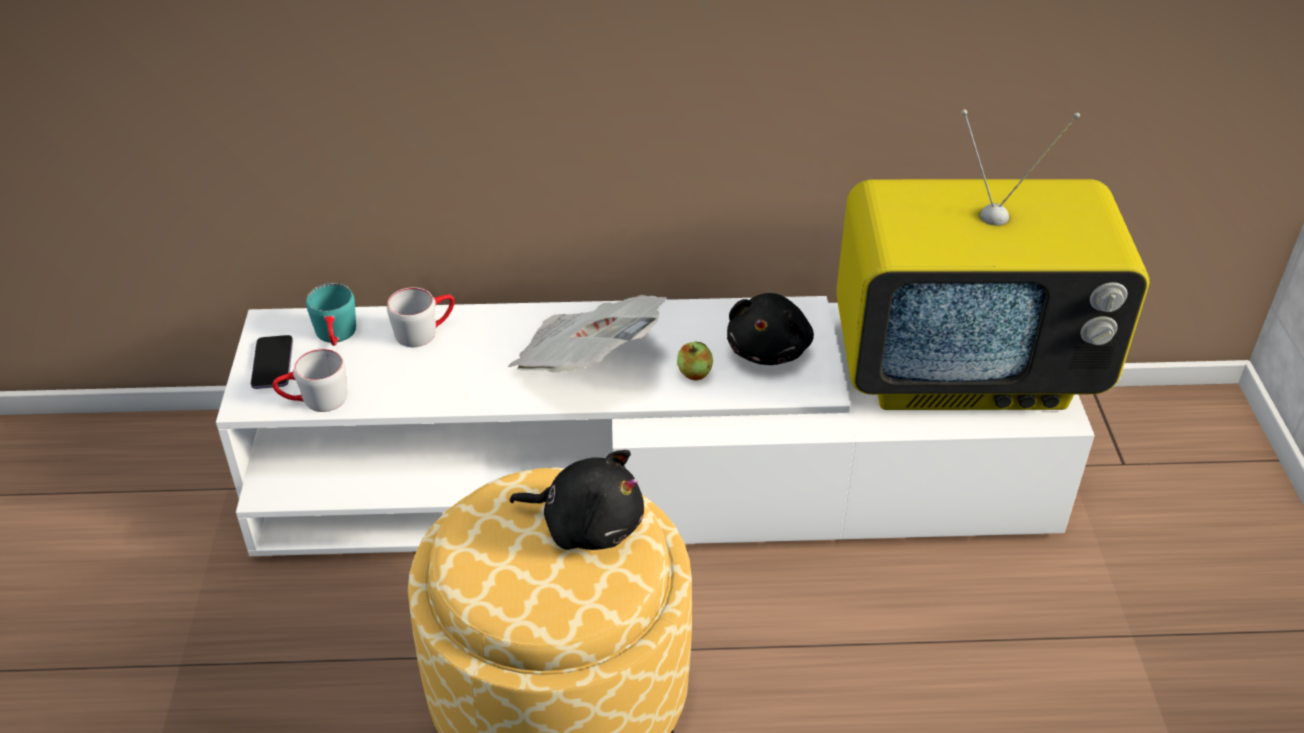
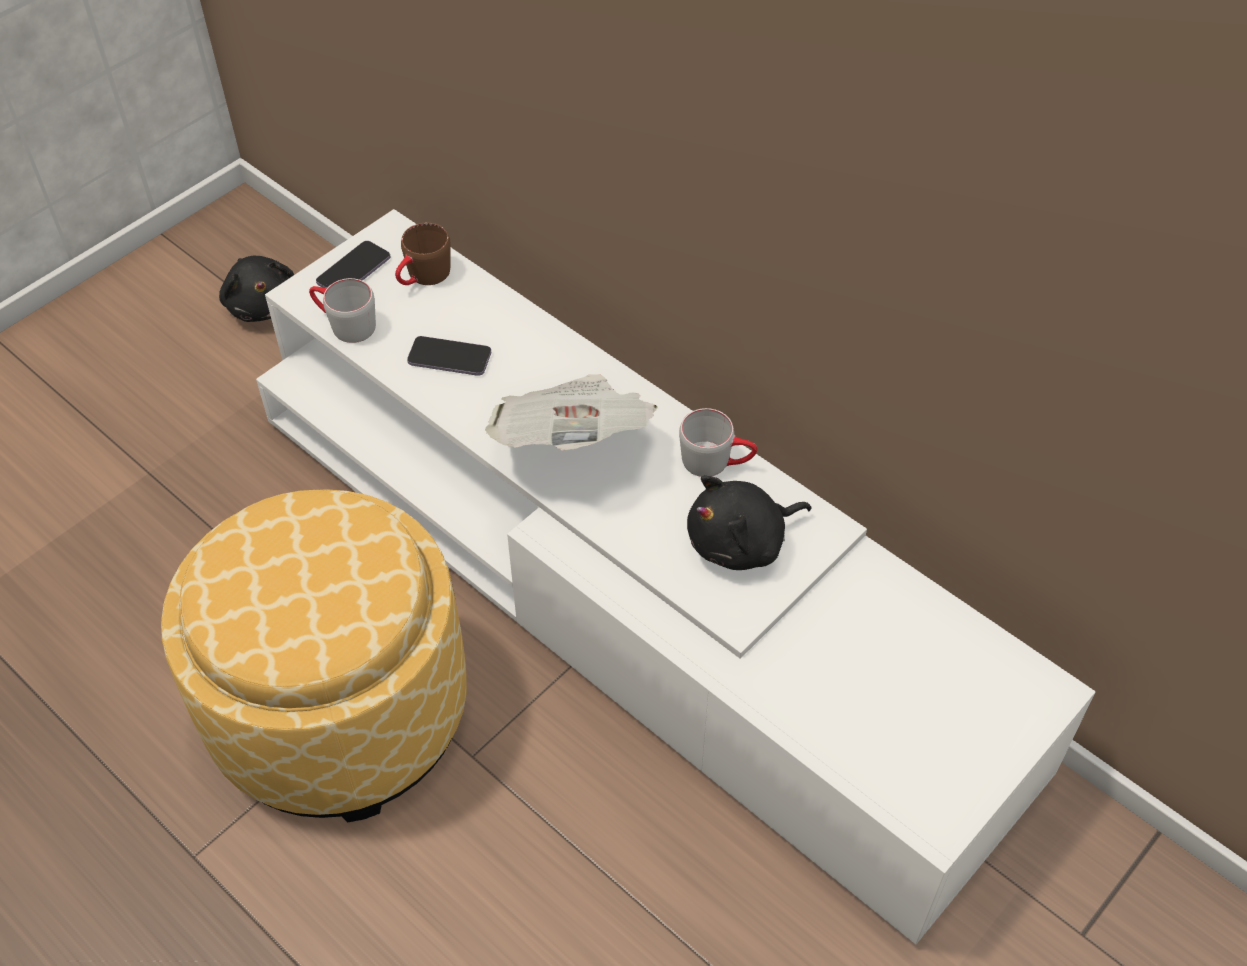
camera: 45 degrees right, 10 degrees up
turquoise mug [306,283,356,346] -> brown mug [395,223,451,285]
grey mug [387,287,455,347] -> grey mug moved to [679,408,757,477]
black plush toy [509,450,644,550] -> black plush toy moved to [219,256,294,322]
apple [677,342,713,381] -> none
television [836,109,1150,410] -> none
none -> phone [407,336,491,376]

